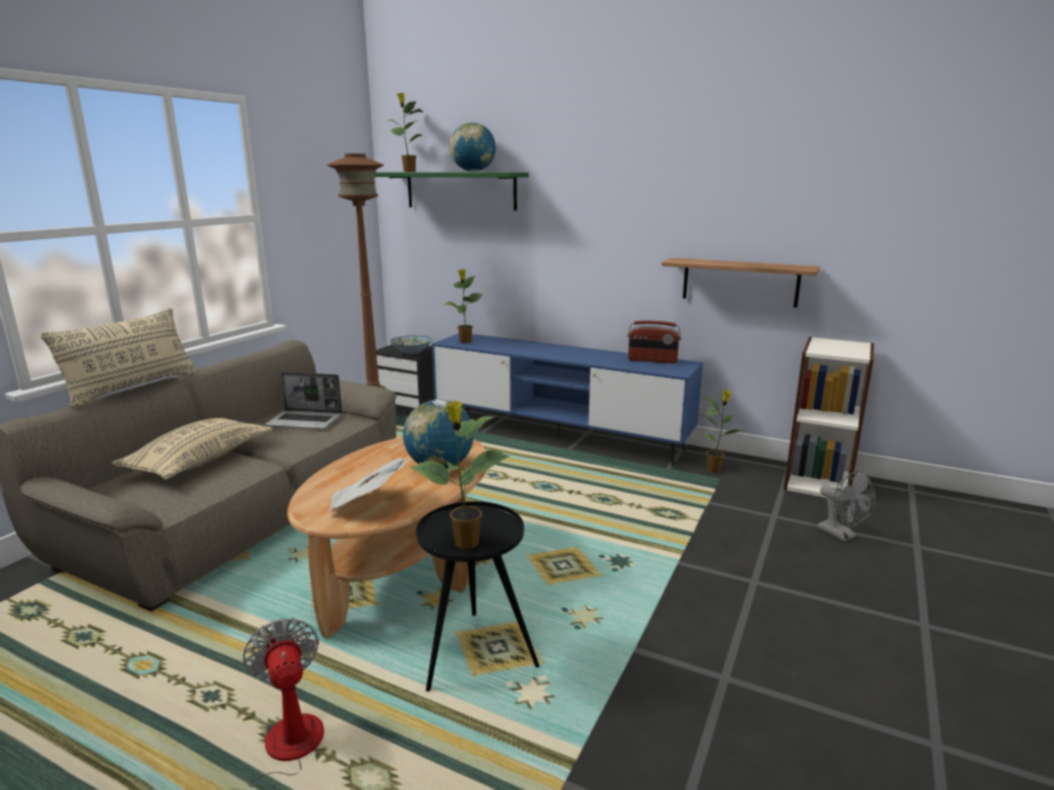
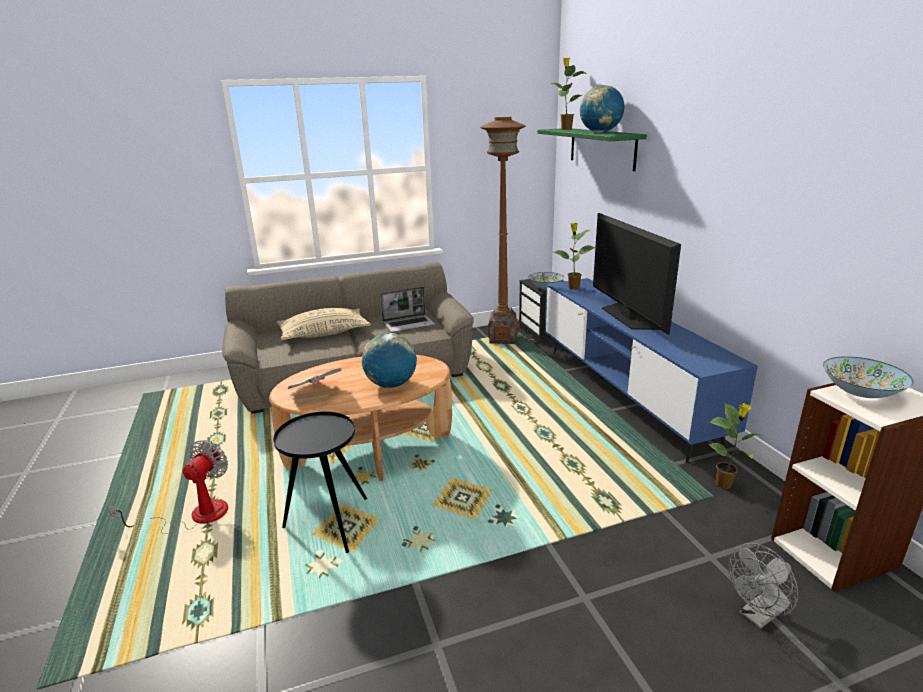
camera: 45 degrees right, 5 degrees up
beige pillow [41,308,197,409] -> none
laptop [265,372,342,429] -> laptop turned 75 degrees counterclockwise [380,286,435,332]
potted plant [410,401,510,549] -> none
radio [628,321,681,364] -> none
shelf [662,258,820,308] -> none
grey fan [817,471,876,542] -> grey fan turned 45 degrees clockwise [729,543,798,629]
none -> television [593,213,681,335]
none -> bowl [823,356,913,398]

